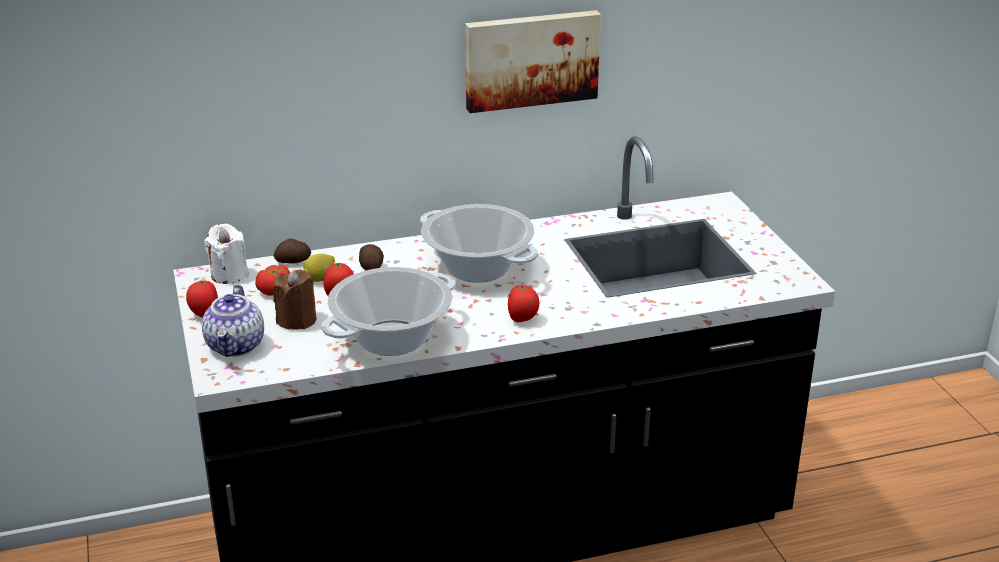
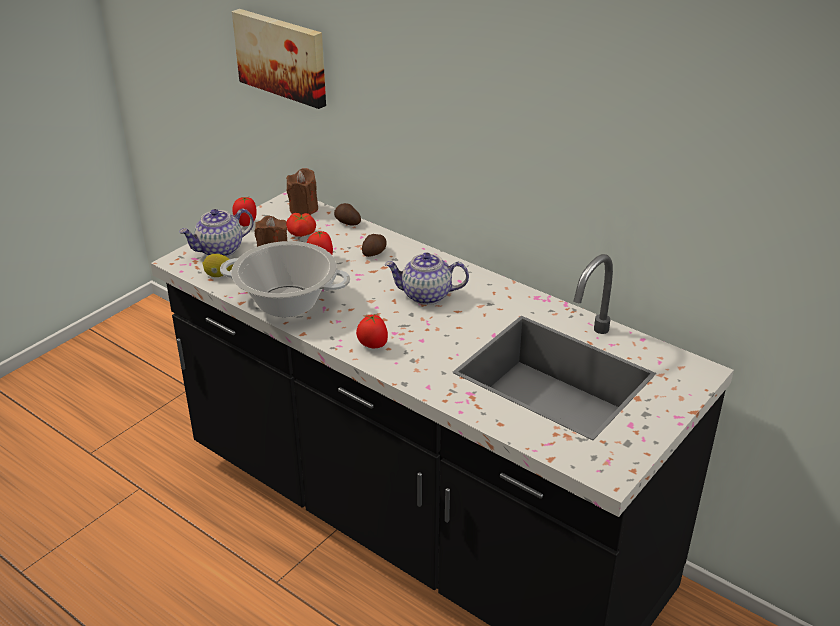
camera: 55 degrees right, 5 degrees up
white candle [204,224,249,284] -> brown candle [286,168,318,215]
lemon [304,254,335,282] -> lemon moved to [202,254,233,277]
cooking pot [420,204,538,283] -> teapot [385,252,469,305]
picture [465,10,601,113] -> picture moved to [232,9,326,109]

